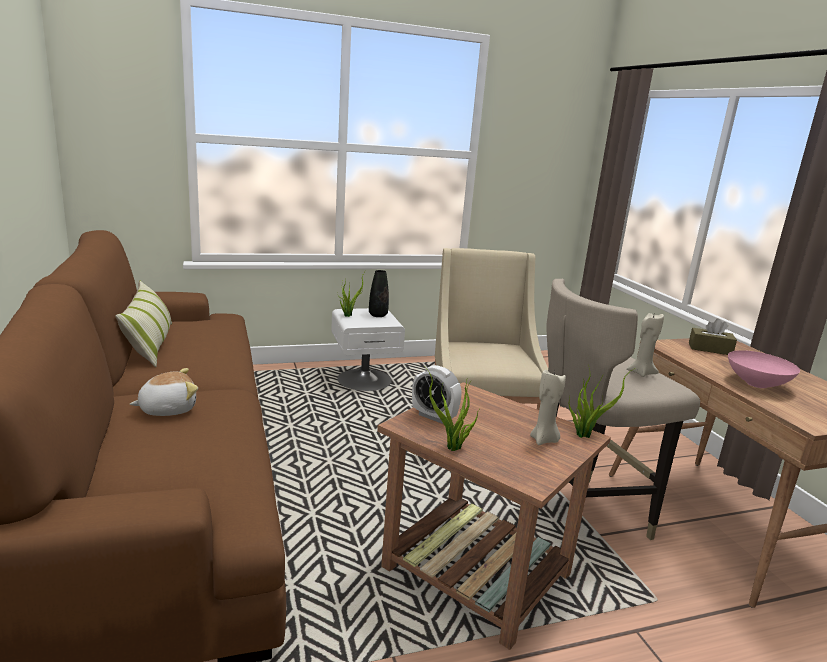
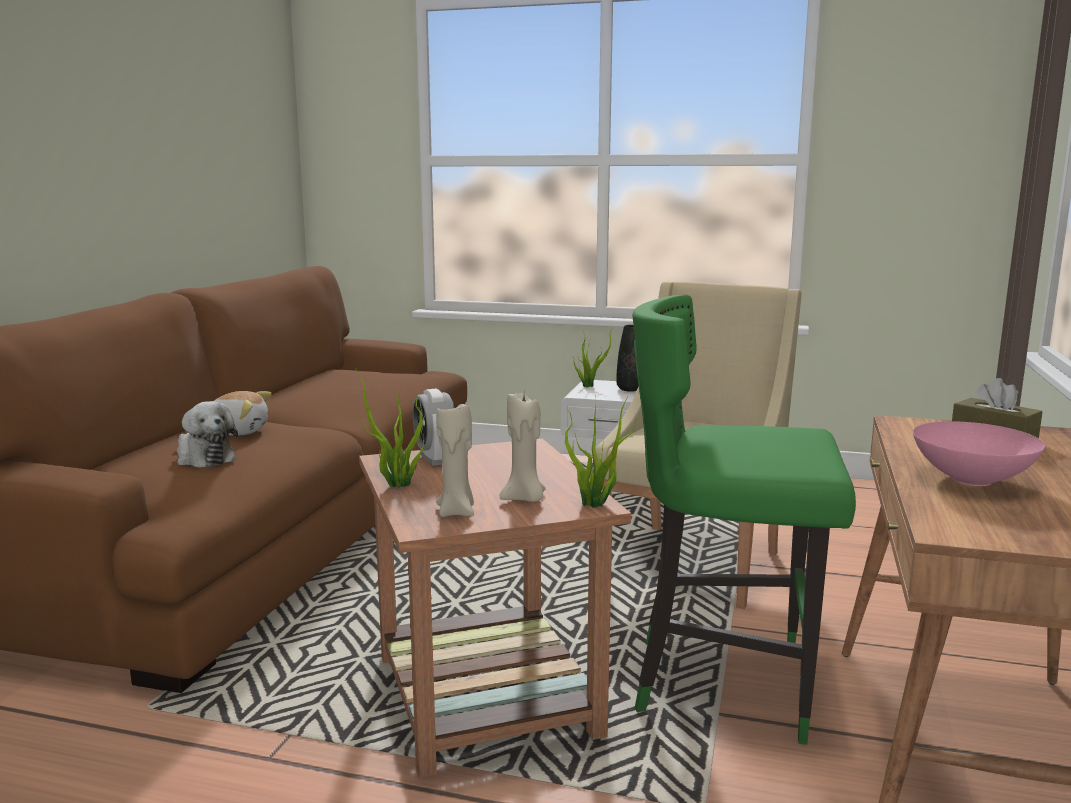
camera: 35 degrees right, 5 degrees down
pillow [115,281,172,367] -> none
beige stool [546,279,700,540] -> green stool [632,295,856,745]
beige candle [626,312,664,377] -> beige candle moved to [436,401,474,517]
none -> plush toy [177,401,238,468]

